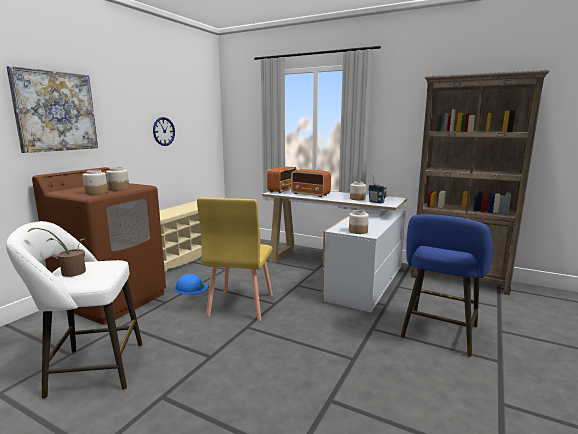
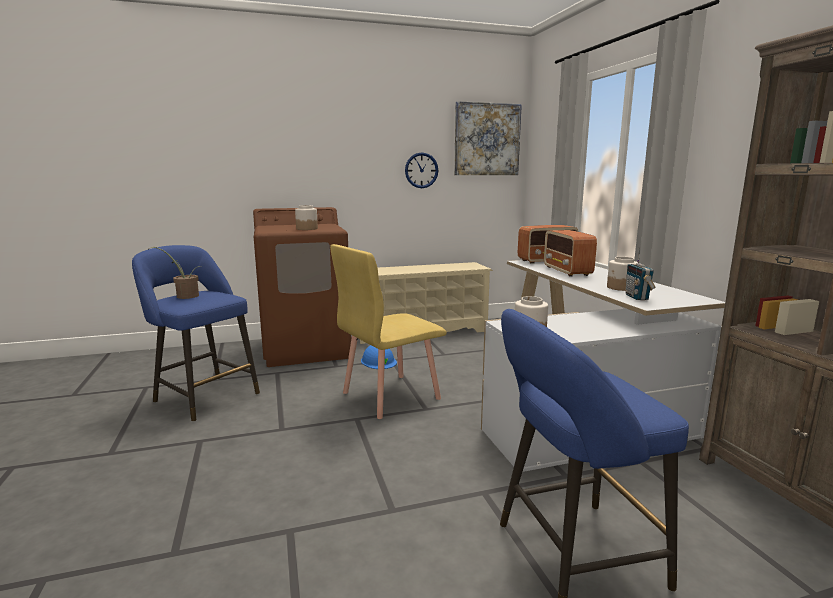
camera: 45 degrees right, 0 degrees up
picture [6,66,98,153] -> picture moved to [454,101,522,175]
white stool [6,221,142,399] -> blue stool [132,245,260,422]
jar [83,170,108,195] -> none

